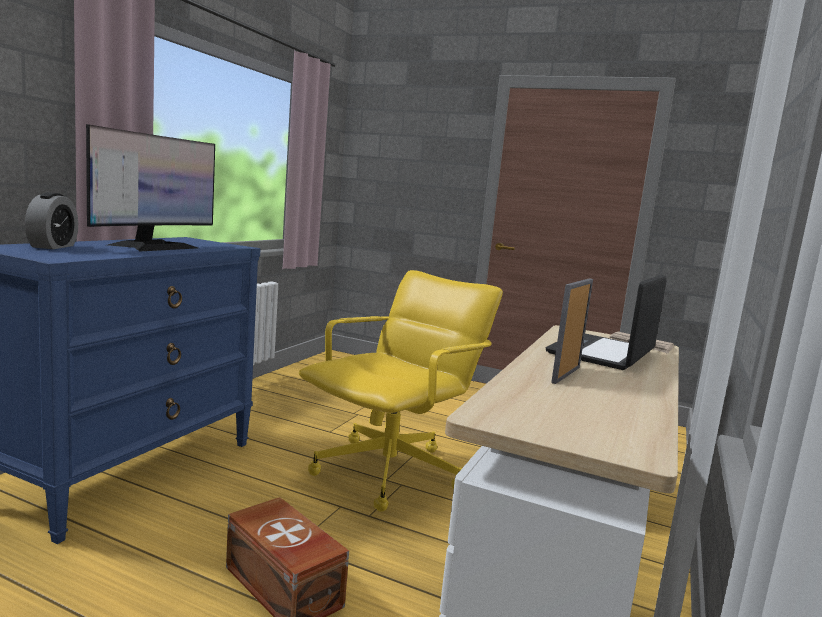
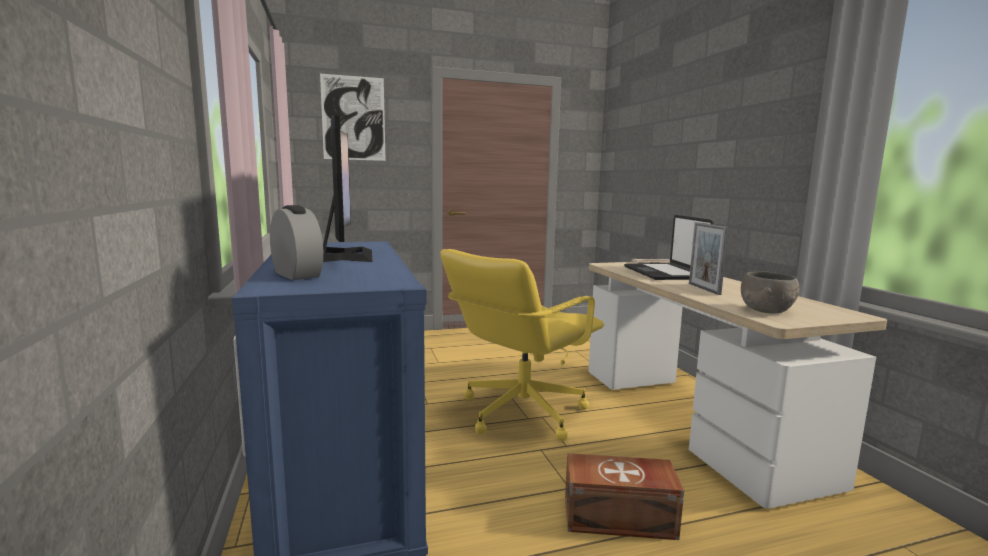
camera: 40 degrees left, 0 degrees up
yellow office chair [299,270,503,512] -> yellow office chair turned 135 degrees counterclockwise [441,249,604,441]
none -> picture [320,74,386,161]
none -> grey bowl [741,271,800,314]

